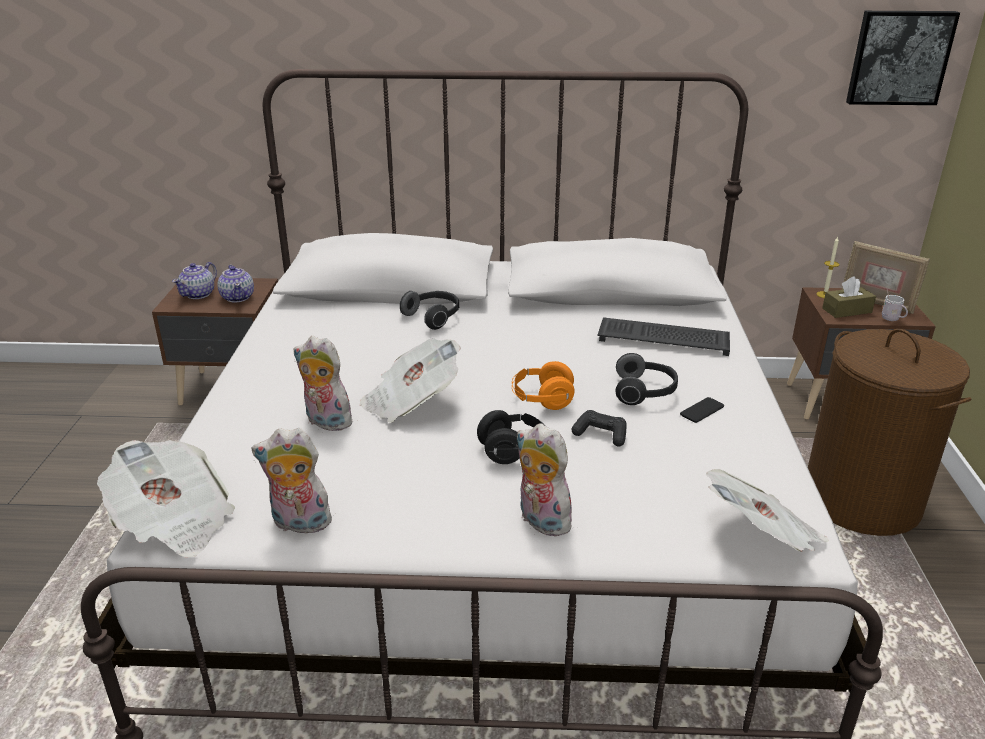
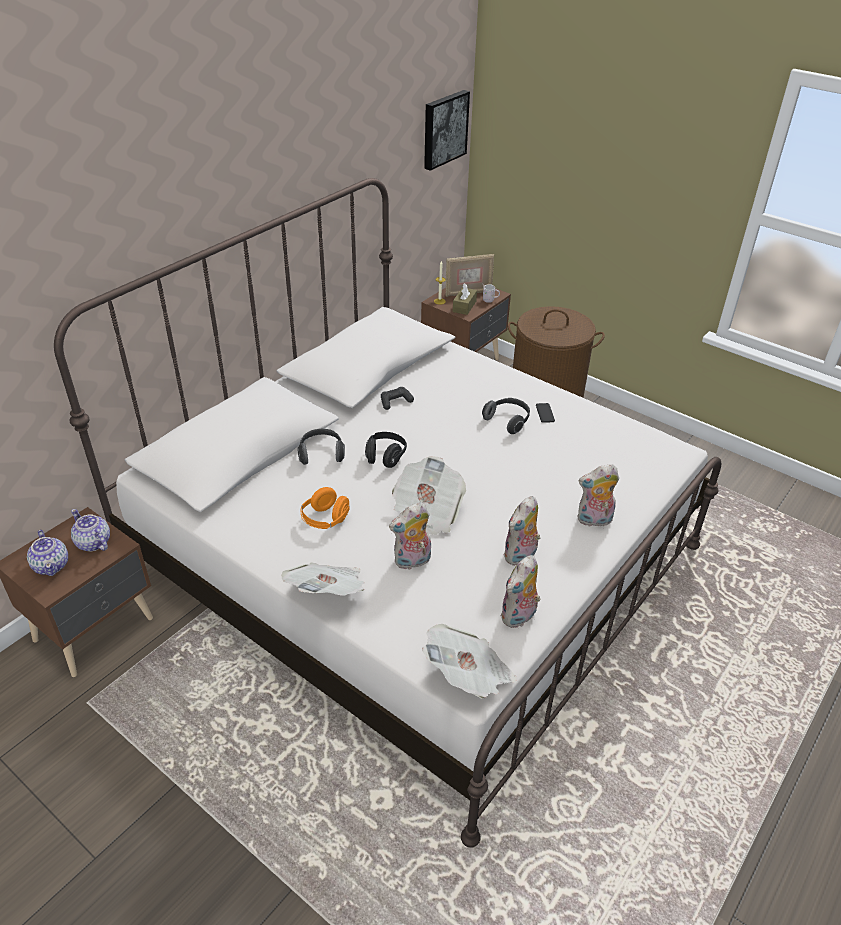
camera: 55 degrees left, 10 degrees up
teapot [217,265,254,303] -> teapot turned 150 degrees counterclockwise [71,509,110,551]
black headphones [477,410,545,464] -> black headphones moved to [365,432,407,468]
orange headphones [512,361,574,410] -> orange headphones moved to [301,487,350,529]
black game controller [572,410,627,447] -> black game controller moved to [381,387,414,410]
keyboard [597,317,730,356] -> none
newspaper [706,469,829,552] -> newspaper moved to [281,562,365,596]
none -> plush toy [503,496,540,566]

